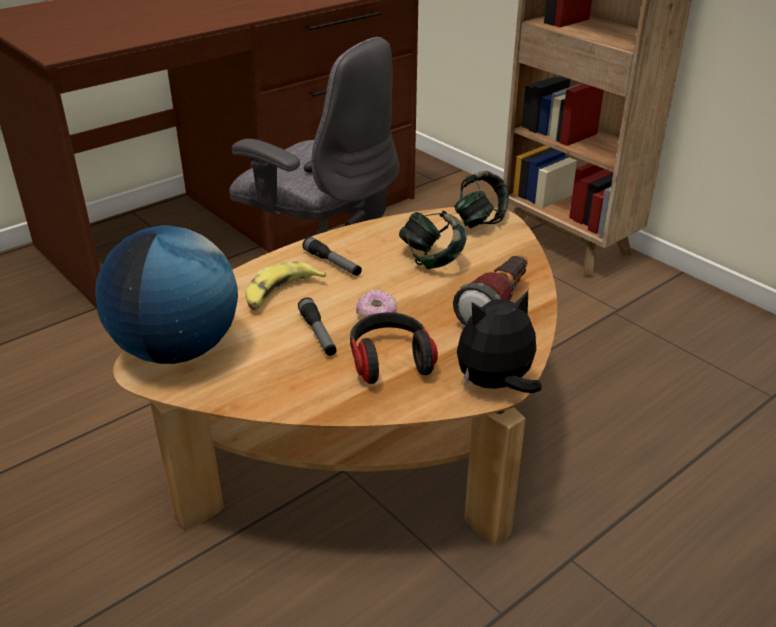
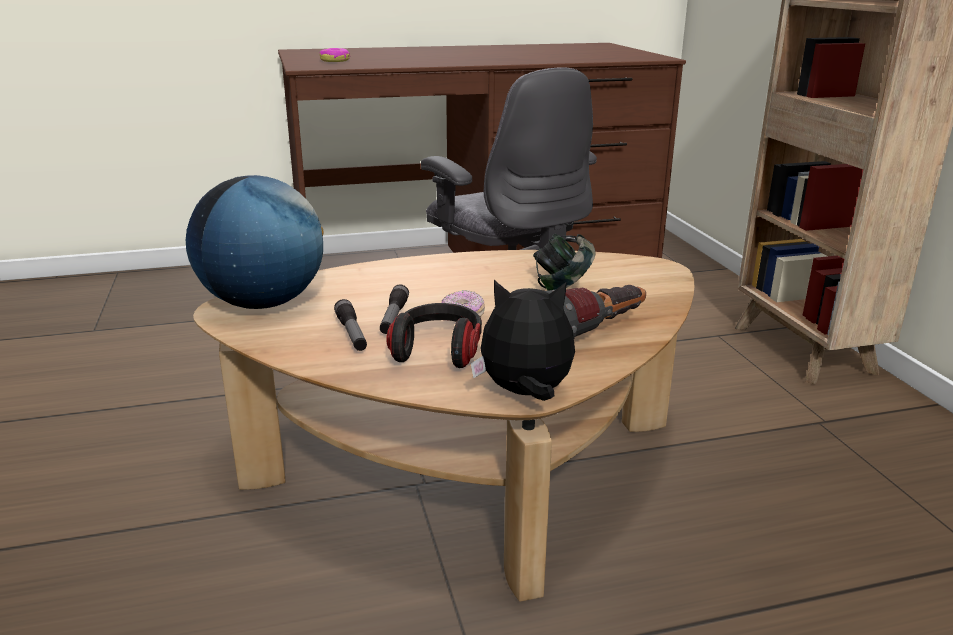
camera: 25 degrees right, 10 degrees down
banana [245,262,326,310] -> none
flashlight [303,236,362,276] -> flashlight moved to [334,299,367,351]
headphones [454,171,509,228] -> none
none -> donut [319,48,350,62]

